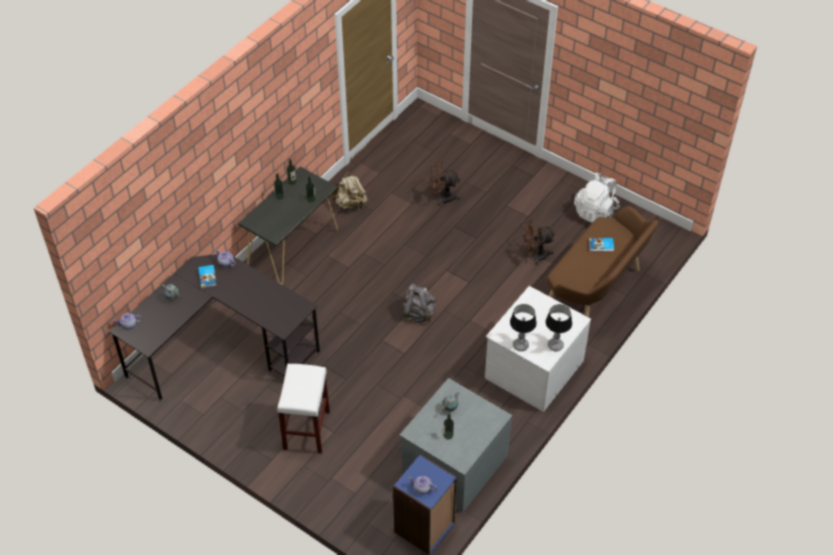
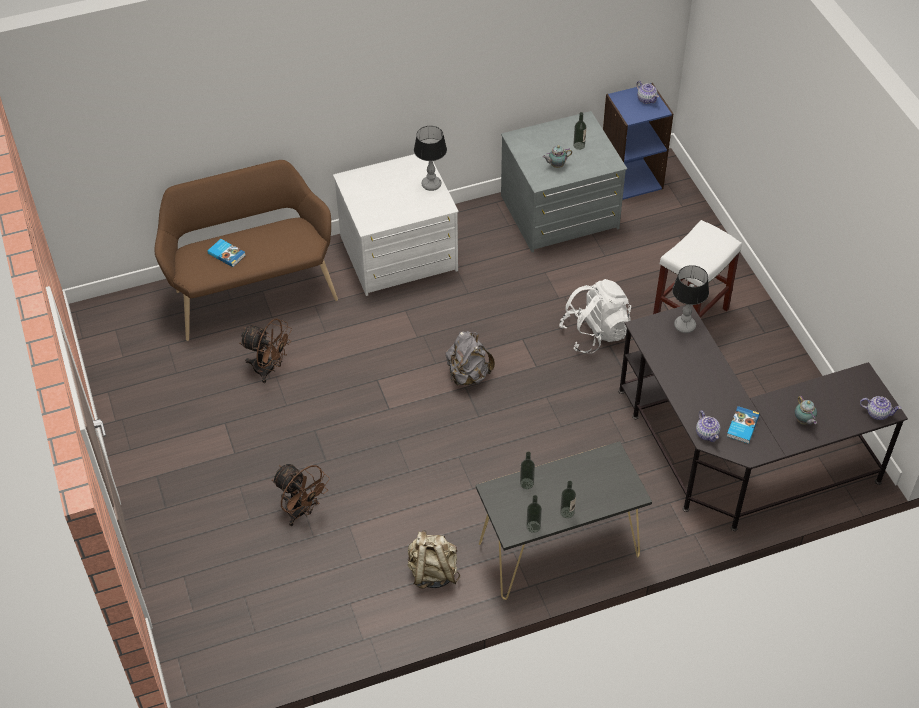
camera: 145 degrees left, 0 degrees up
table lamp [546,304,572,351] -> table lamp moved to [672,265,709,333]
white backpack [574,173,620,223] -> white backpack moved to [560,279,631,353]

